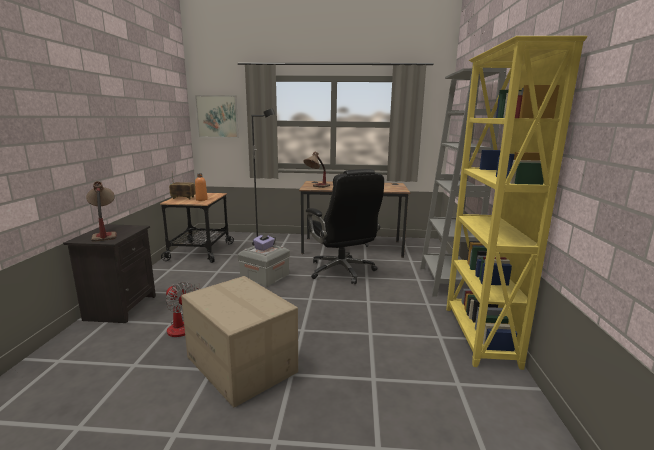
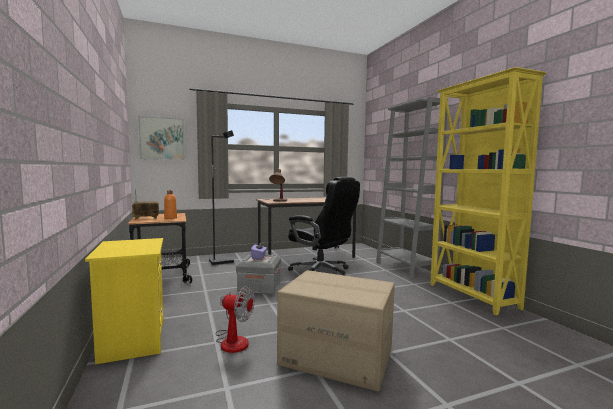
camera: 25 degrees left, 10 degrees down
black nightstand [63,224,156,323] -> yellow nightstand [85,238,164,365]
table lamp [86,181,117,242] -> none

